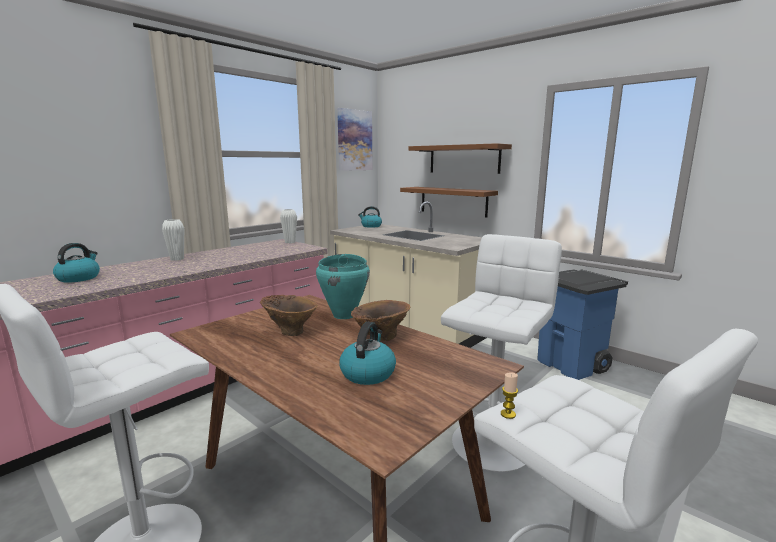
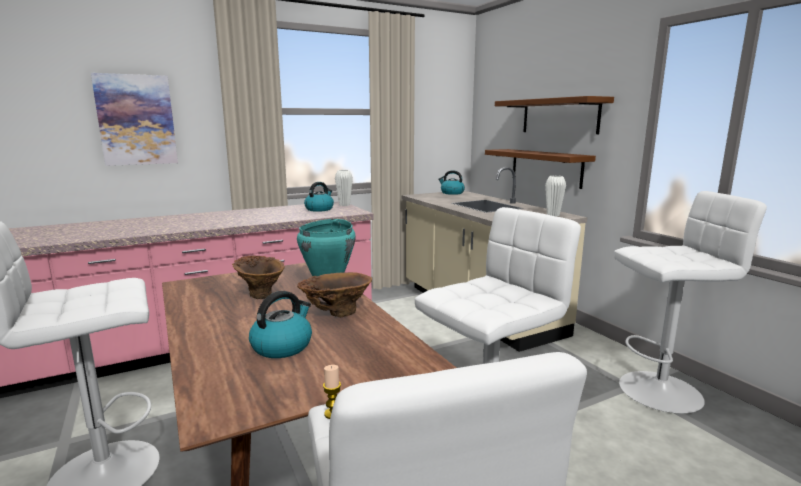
camera: 20 degrees right, 0 degrees up
kettle [53,243,100,283] -> kettle moved to [304,182,334,212]
white vase [162,219,184,261] -> white vase moved to [545,176,566,216]
picture [337,108,373,171] -> picture moved to [91,73,178,166]
blue trash can [537,269,628,380] -> white stool [614,191,767,414]

